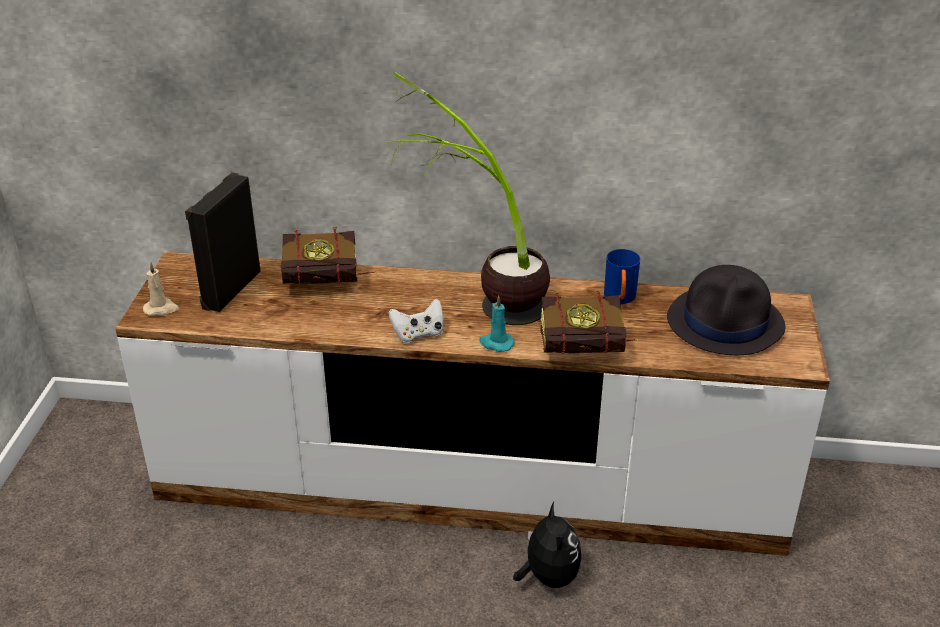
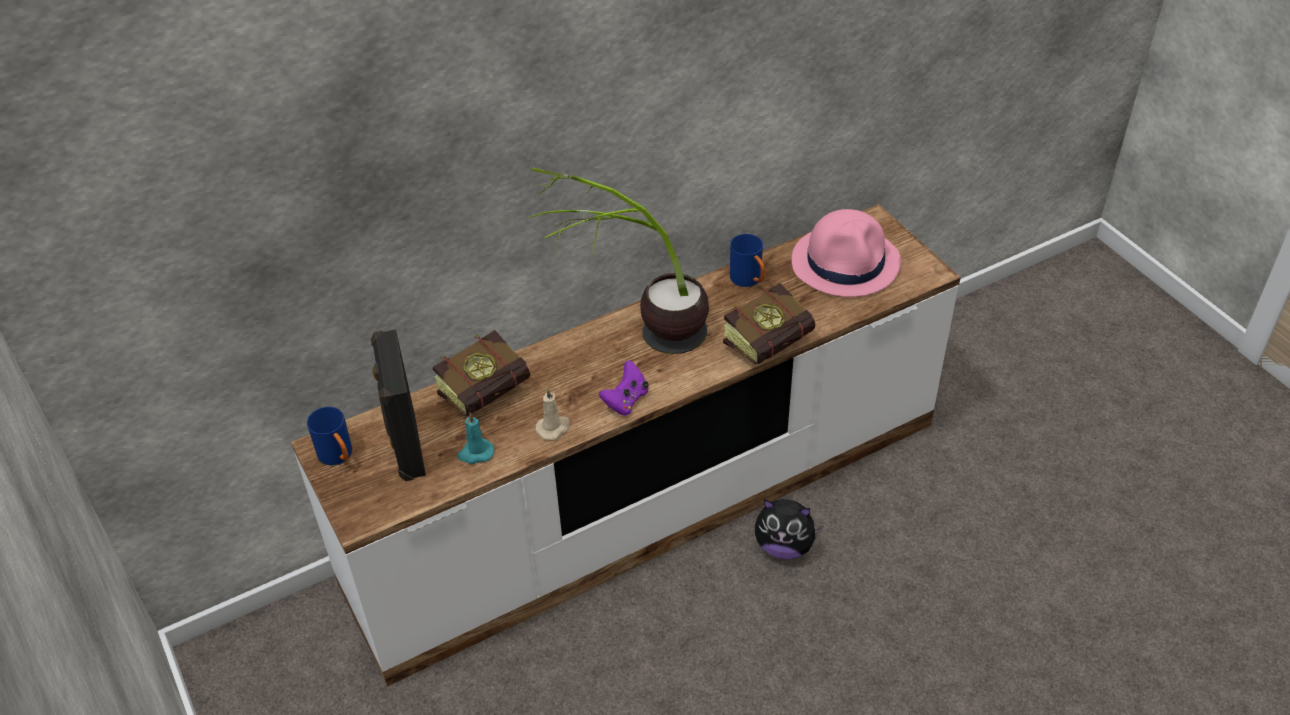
camera: 35 degrees left, 10 degrees up
beige candle [143,262,179,316] -> beige candle moved to [536,388,570,440]
white game controller [389,298,443,343] -> purple game controller [599,360,649,416]
turquoise candle [479,295,515,352] -> turquoise candle moved to [457,412,494,464]
plush toy [513,502,582,588] -> plush toy turned 150 degrees clockwise [755,499,823,560]
black hat [667,265,785,355] -> pink hat [792,209,901,297]
none -> blue mug [307,407,352,465]

